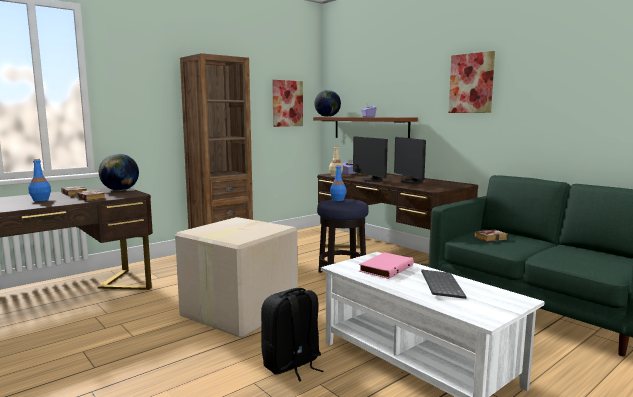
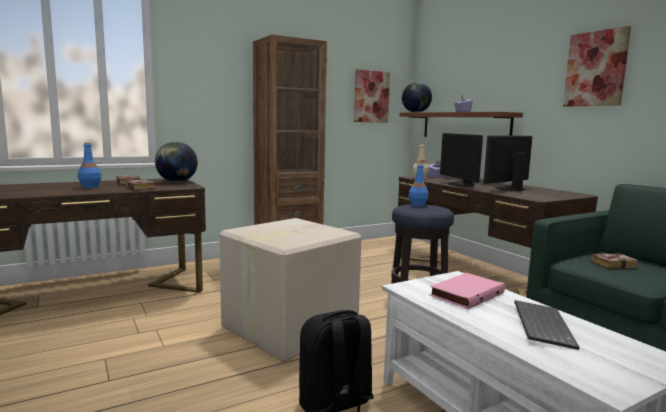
camera: 10 degrees right, 0 degrees up
monitor [394,137,426,184] -> monitor turned 60 degrees clockwise [484,135,532,191]

